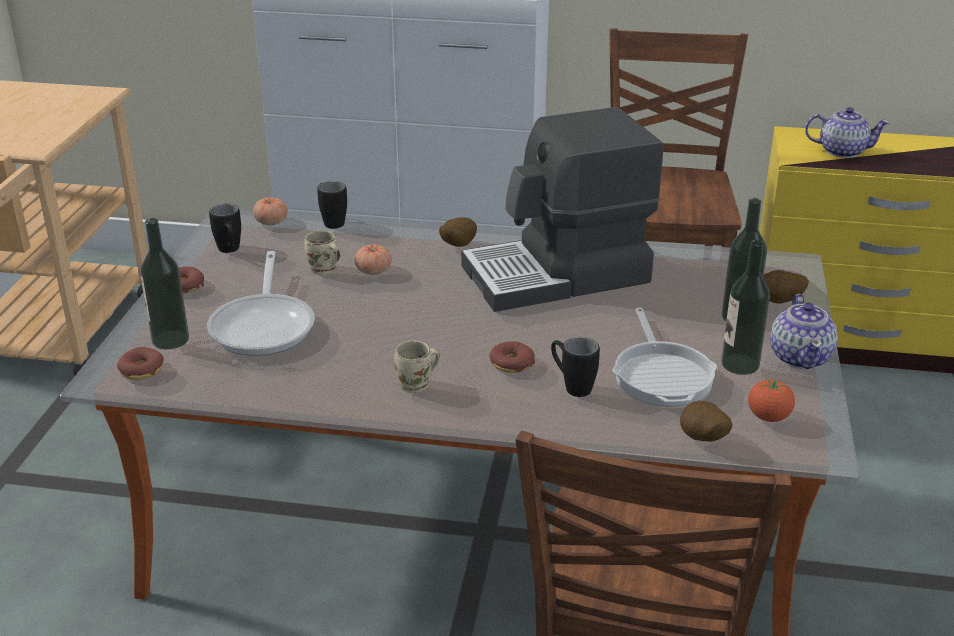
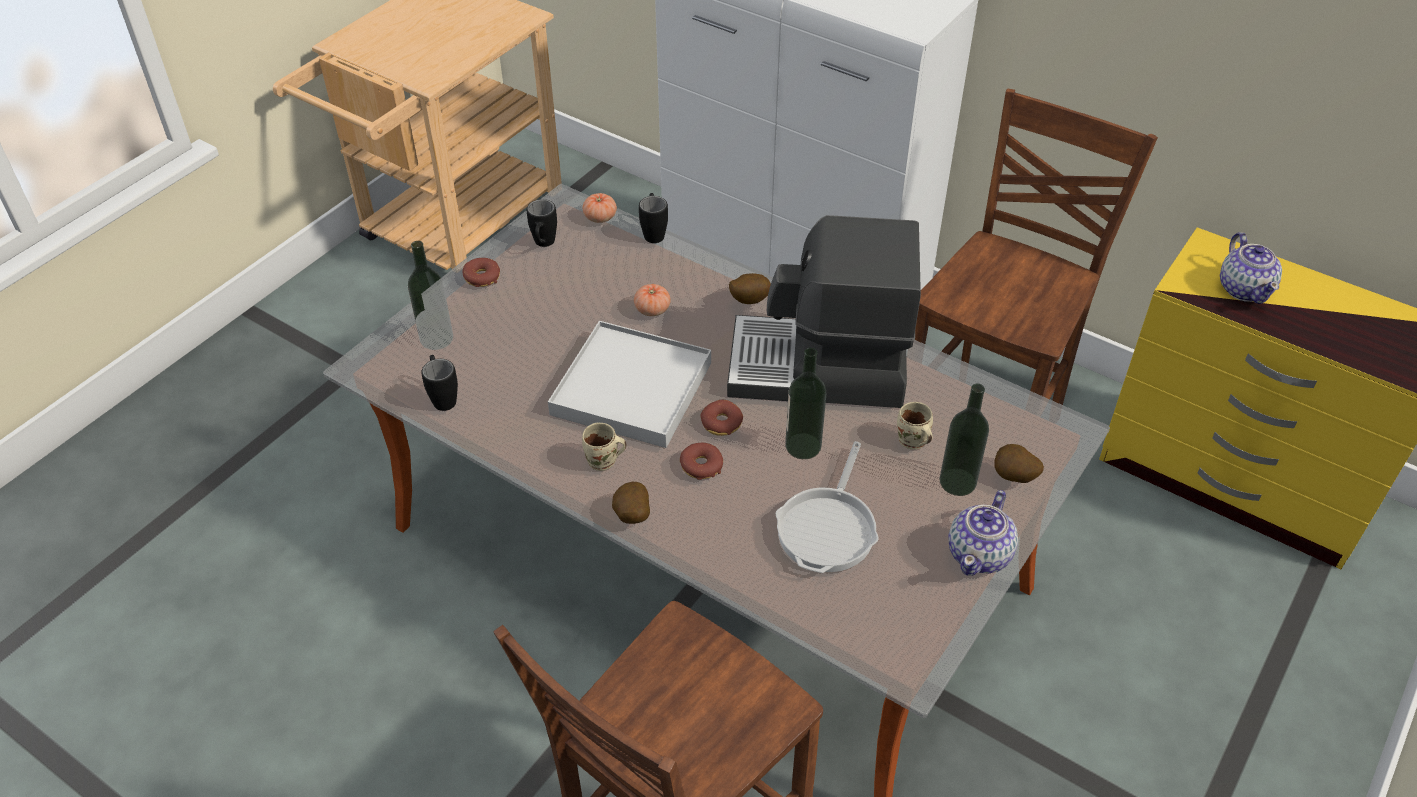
camera: 25 degrees right, 15 degrees up
donut [117,347,164,380] -> donut moved to [701,400,743,436]
frying pan [207,251,315,356] -> none
beige mug [304,230,340,275] -> beige mug moved to [897,402,933,450]
black mug [551,337,600,397] -> black mug moved to [421,355,458,411]
potato [680,401,732,442] -> potato moved to [612,482,650,524]
bottle [721,240,770,375] -> bottle moved to [785,348,826,459]
tomato [748,379,795,422] -> none
teapot [805,107,890,158] -> teapot turned 45 degrees clockwise [1220,232,1282,304]
none -> white tray [548,321,711,448]

